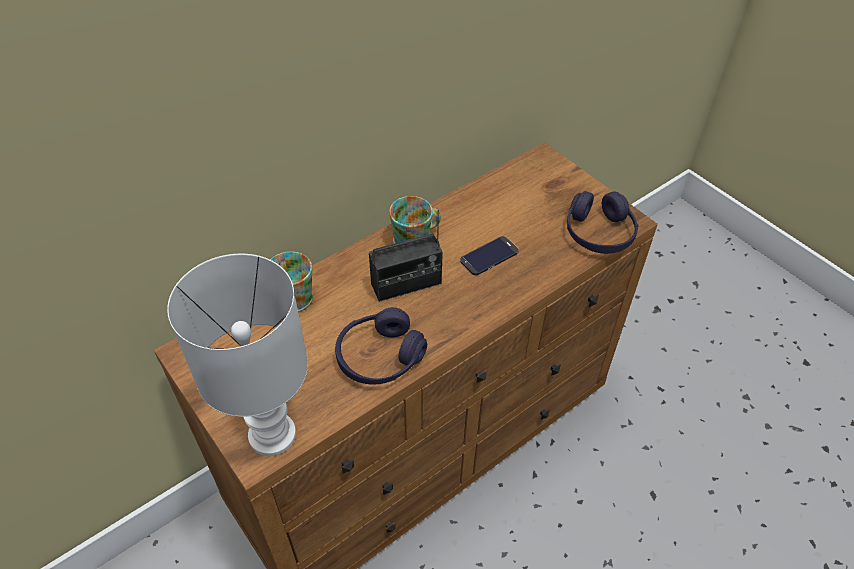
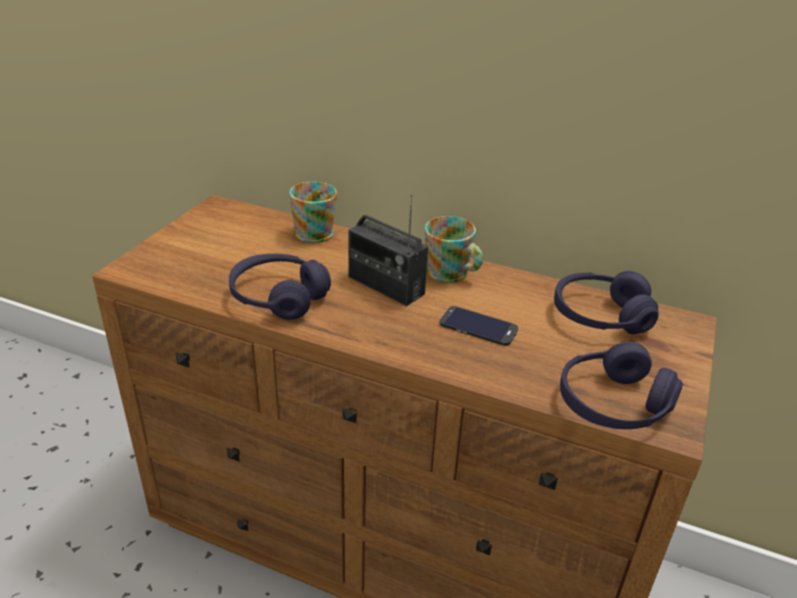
camera: 60 degrees right, 15 degrees down
white table lamp [167,254,308,456] -> none
none -> purple headphones [554,271,659,334]

